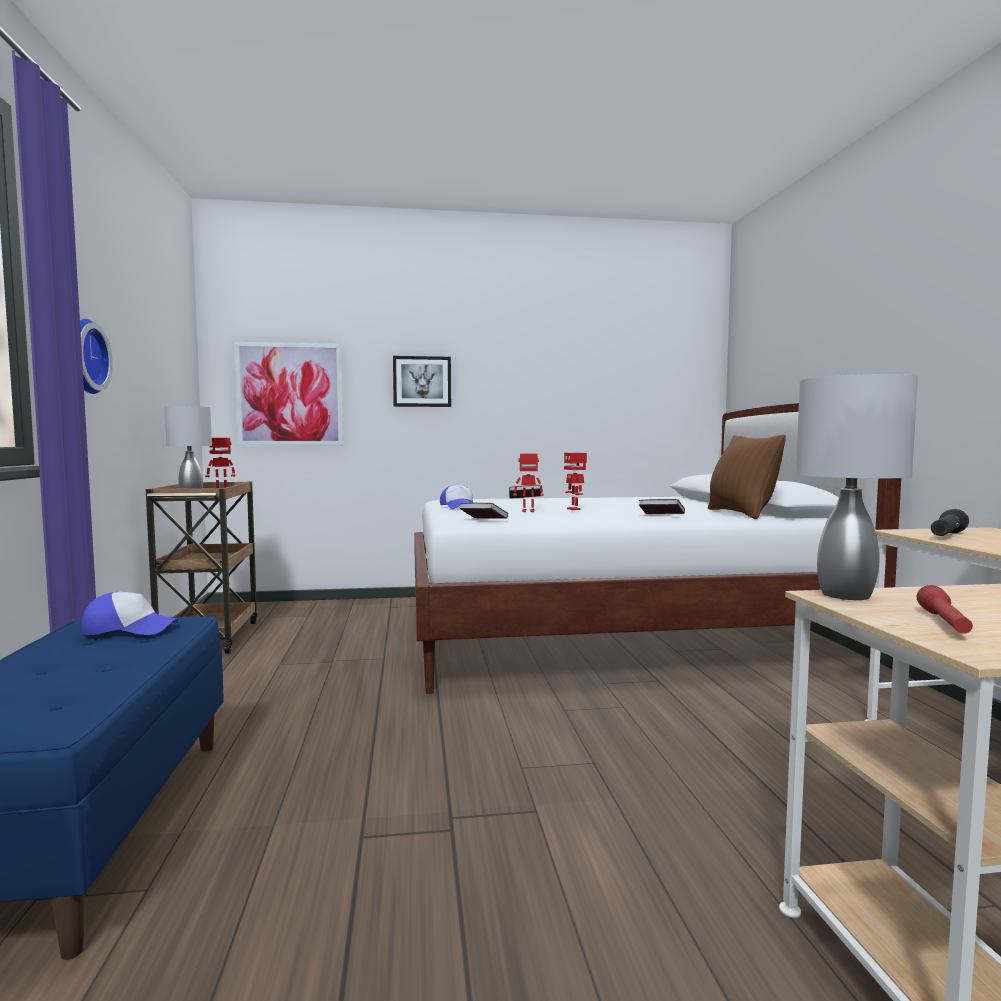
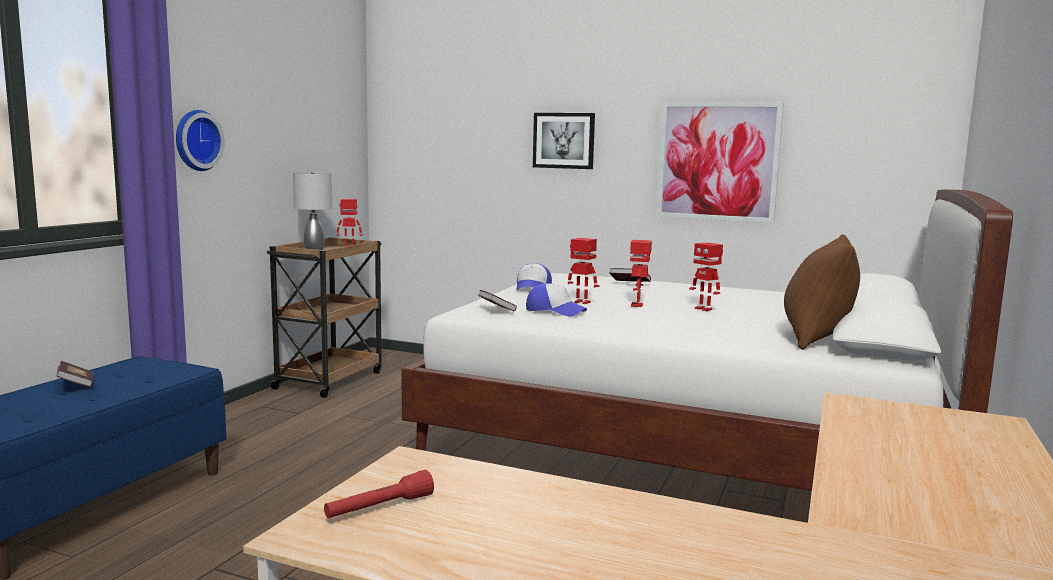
camera: 30 degrees right, 5 degrees up
cap [82,592,178,635] -> cap moved to [526,283,587,316]
picture [234,342,343,446] -> picture moved to [656,102,784,224]
book [639,499,685,514] -> book moved to [56,361,93,387]
grey table lamp [796,374,918,600] -> none
black flashlight [931,509,969,536] -> none
none -> toy robot [689,242,723,311]

